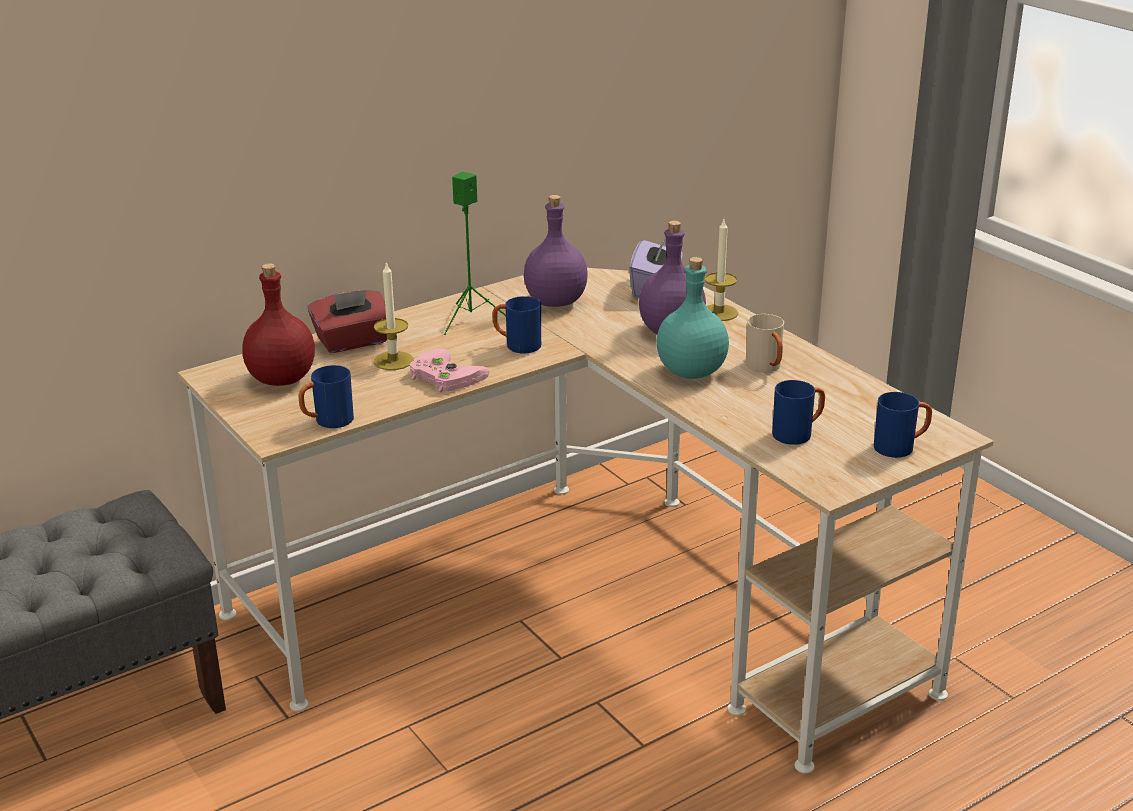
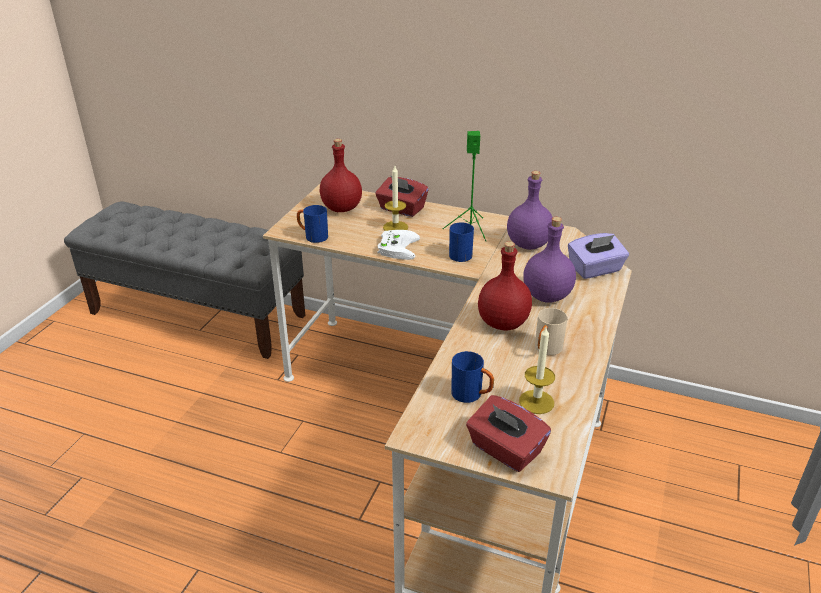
camera: 55 degrees right, 5 degrees up
pink game controller [409,349,489,393] -> white game controller [377,230,420,260]
turquoise bottle [656,257,729,379] -> red bottle [478,241,532,331]
candle [705,220,738,321] -> candle moved to [519,327,555,414]
blue mug [874,392,932,458] -> red tissue box [466,395,551,472]

